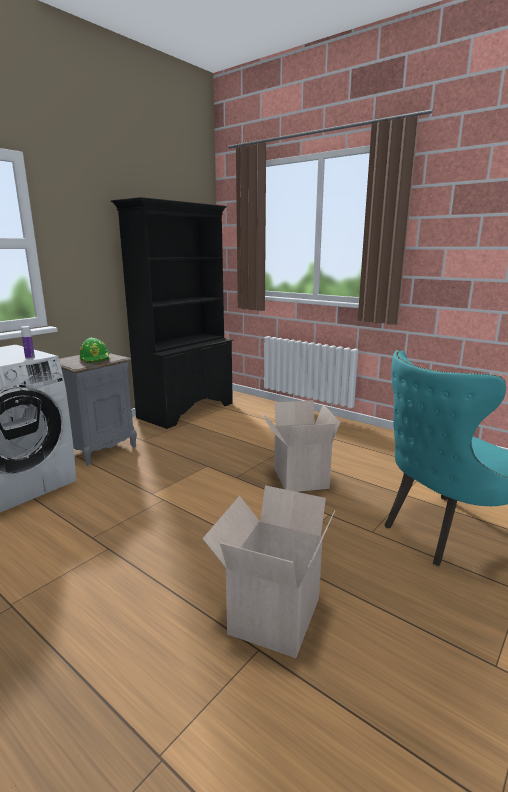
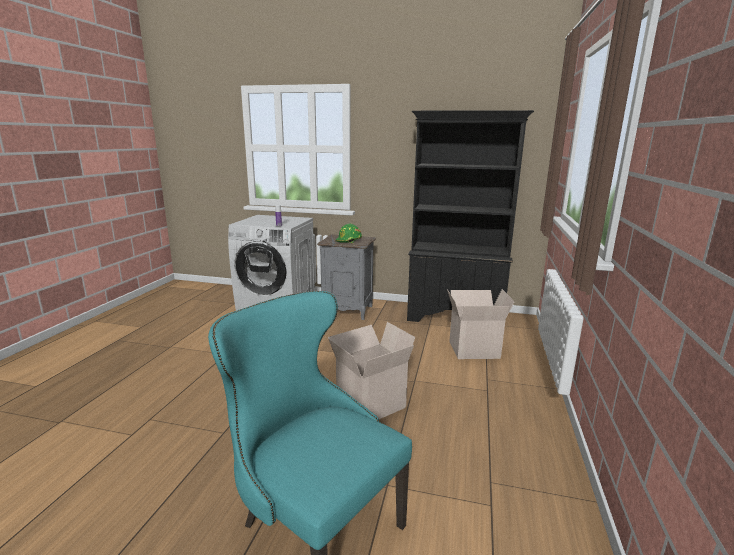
camera: 65 degrees right, 0 degrees up
cardboard box [202,485,335,658] -> cardboard box moved to [447,289,515,359]

